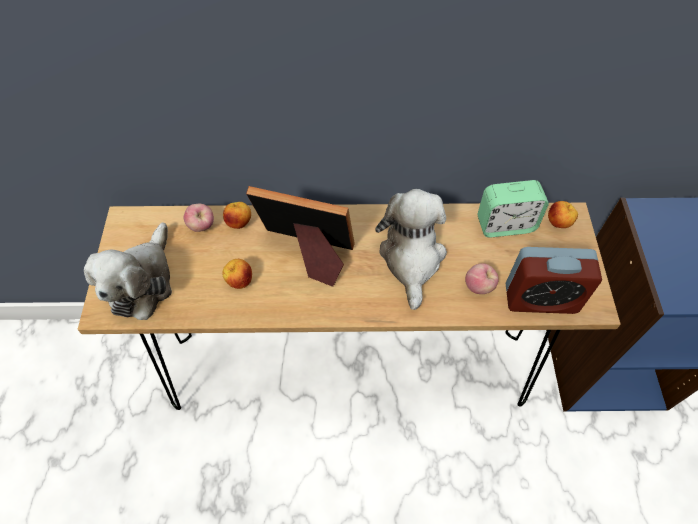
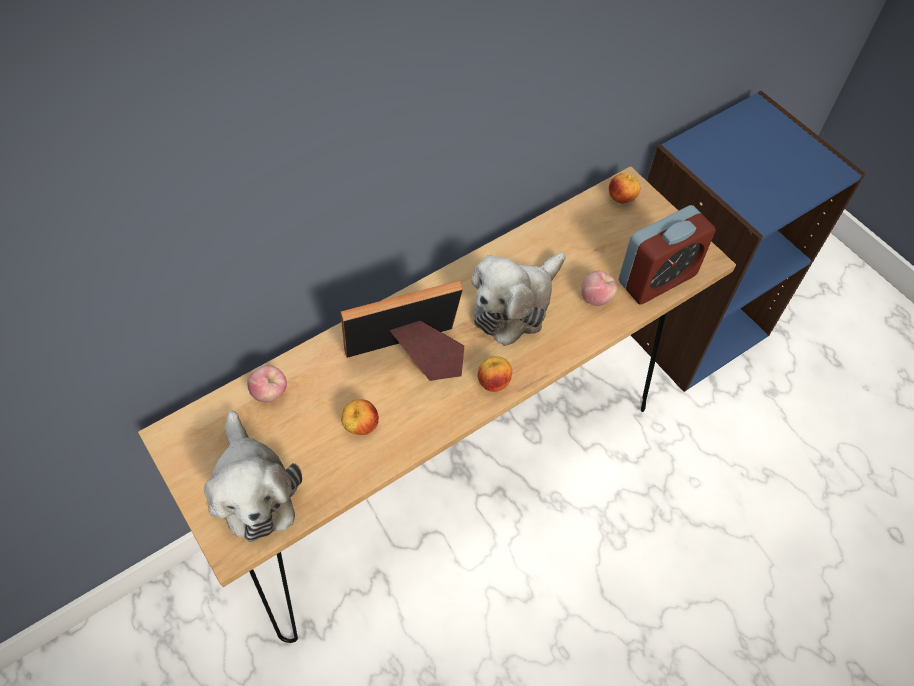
camera: 35 degrees left, 0 degrees up
apple [223,202,251,229] -> apple moved to [478,356,512,392]
plush toy [375,189,447,310] -> plush toy turned 105 degrees counterclockwise [471,253,566,346]
alarm clock [477,180,549,237] -> none

